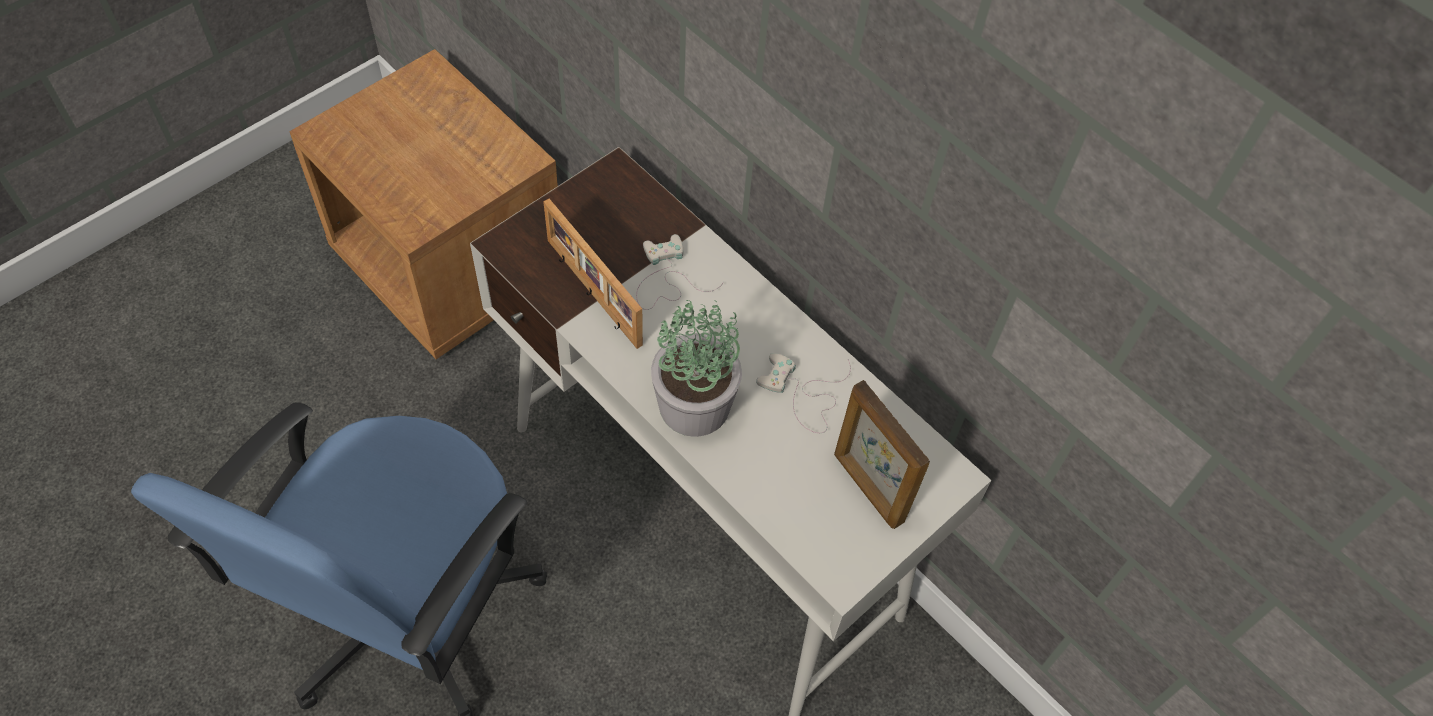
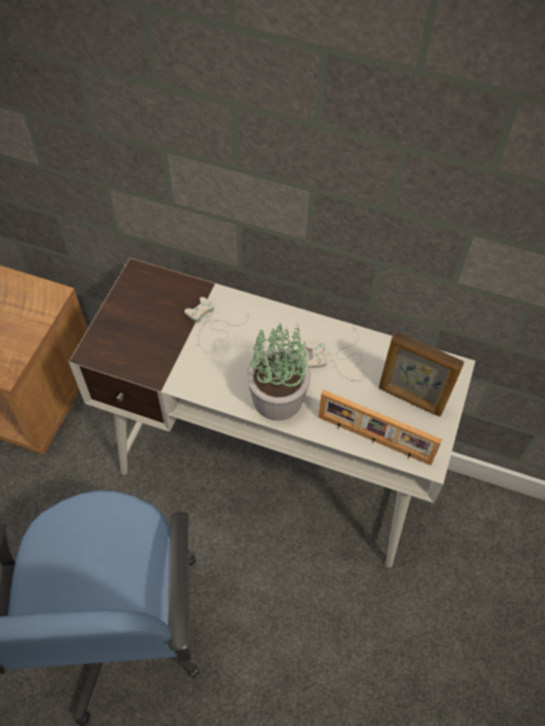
camera: 25 degrees left, 0 degrees up
picture frame [543,199,643,349] -> picture frame moved to [318,390,442,466]

